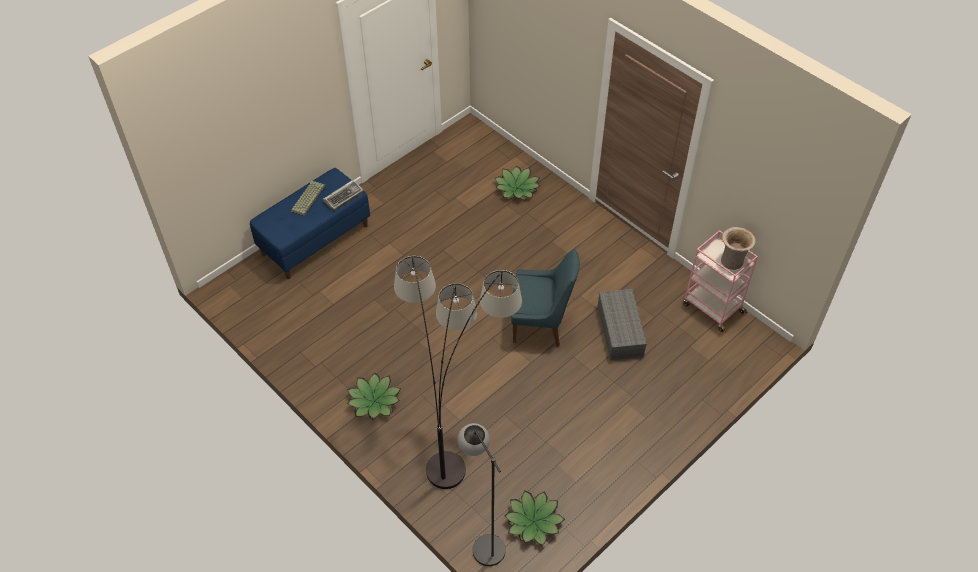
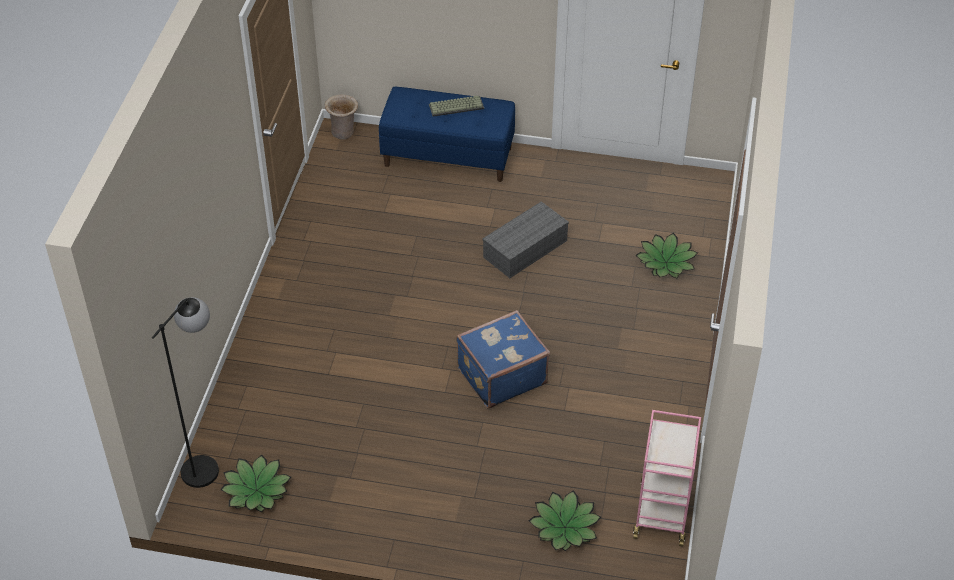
camera: 55 degrees right, 5 degrees down
keyboard [323,180,364,211] -> none
potted plant [347,373,401,420] -> potted plant moved to [529,490,601,551]
floor lamp [394,256,522,489] -> none
blue chair [511,249,580,347] -> blue suitcase [456,310,550,409]
grey storage box [598,289,647,360] -> grey storage box moved to [482,201,569,278]
beige vase [721,227,756,270] -> beige vase moved to [324,95,358,140]

